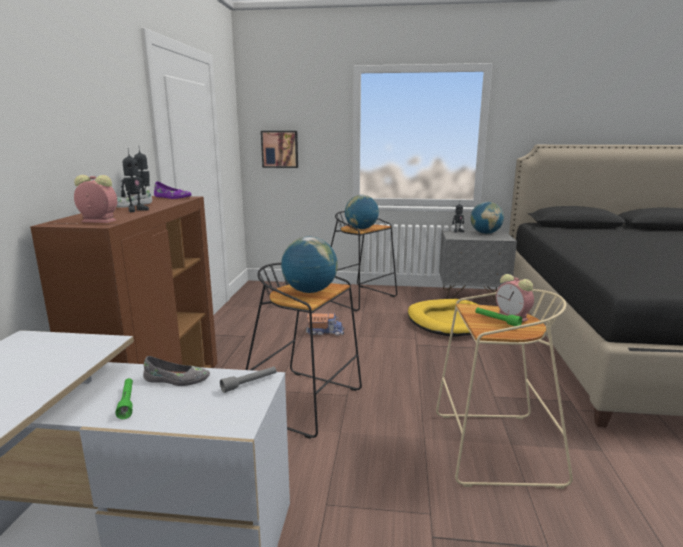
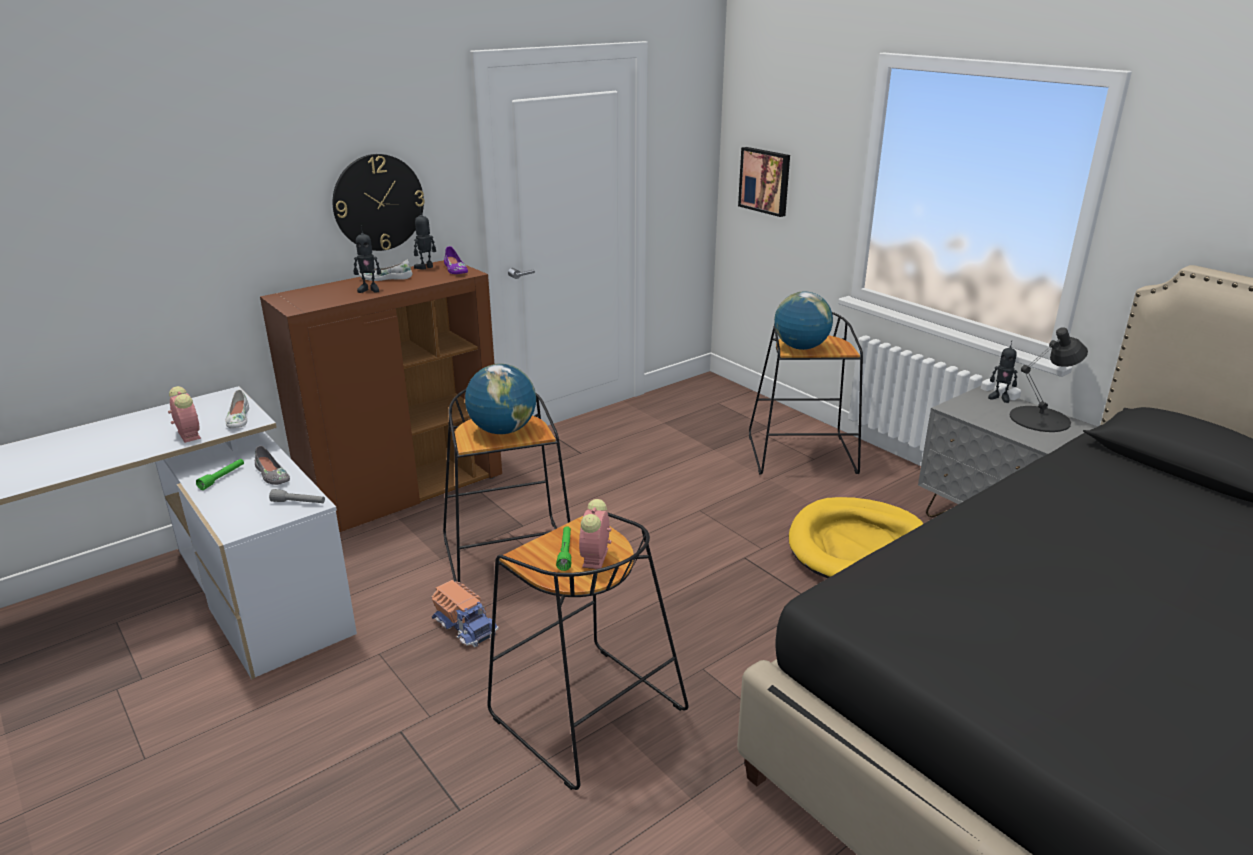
camera: 45 degrees right, 10 degrees up
alarm clock [74,175,117,223] -> alarm clock moved to [168,386,201,443]
toy truck [306,313,344,336] -> toy truck moved to [431,580,499,647]
beige stool [436,289,573,489] -> black stool [487,510,689,790]
globe [470,202,504,234] -> black table lamp [1010,327,1088,432]
none -> white shoe [225,390,249,428]
none -> wall clock [333,154,425,251]

